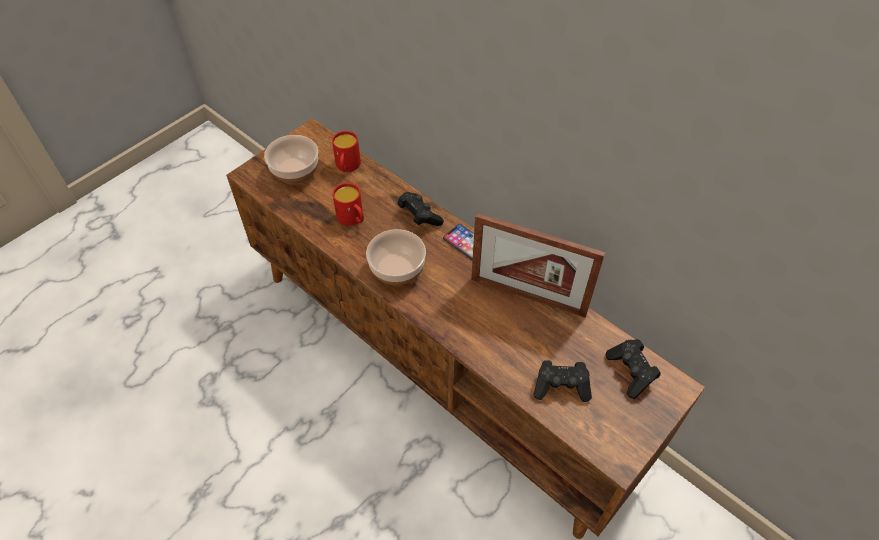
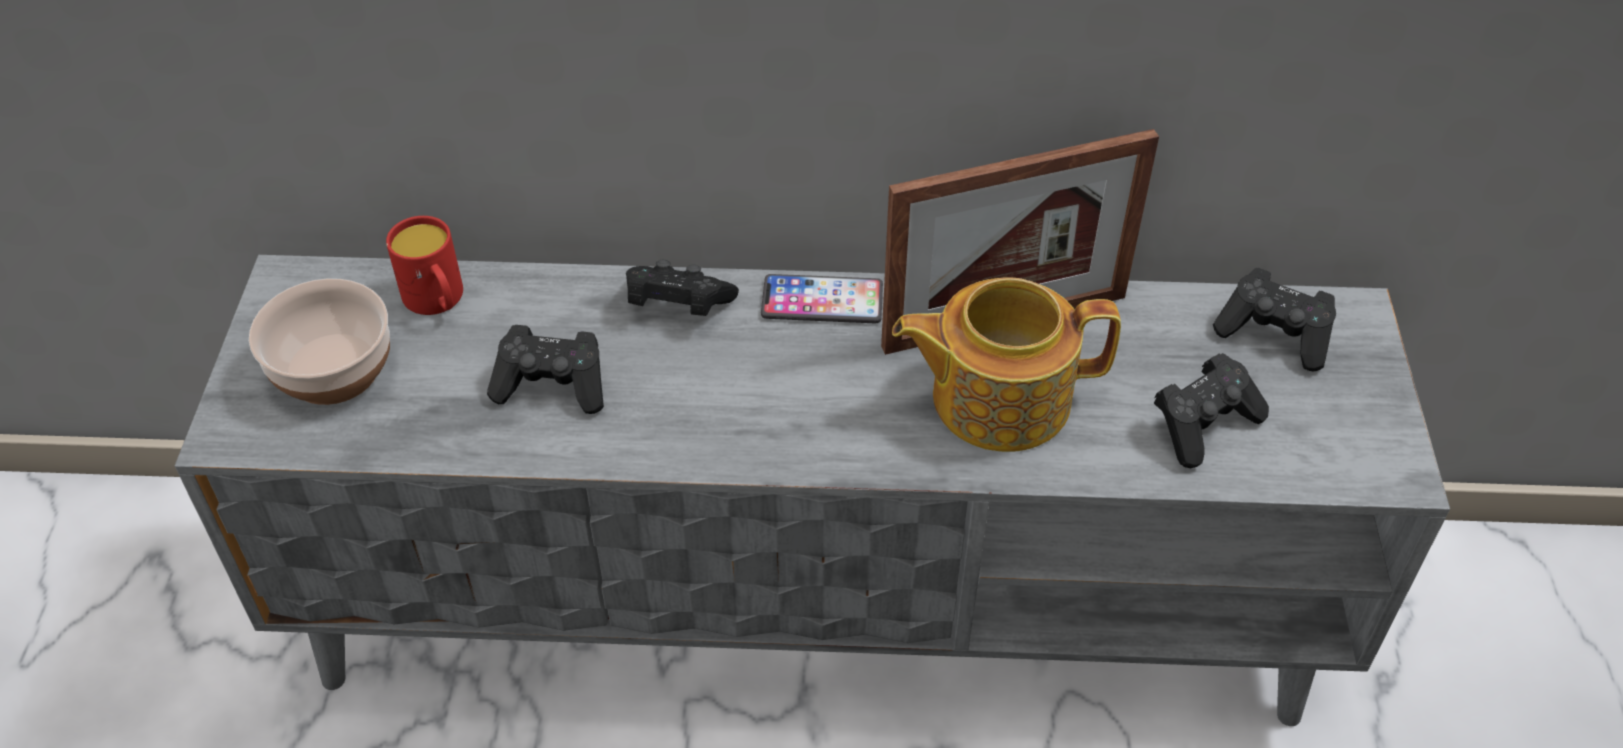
camera: 40 degrees left, 5 degrees down
brown tv stand [226,118,705,539] -> grey tv stand [175,255,1450,726]
red mug [333,183,364,226] -> black game controller [487,325,604,414]
bowl [366,229,426,286] -> none
none -> teapot [892,277,1121,452]

